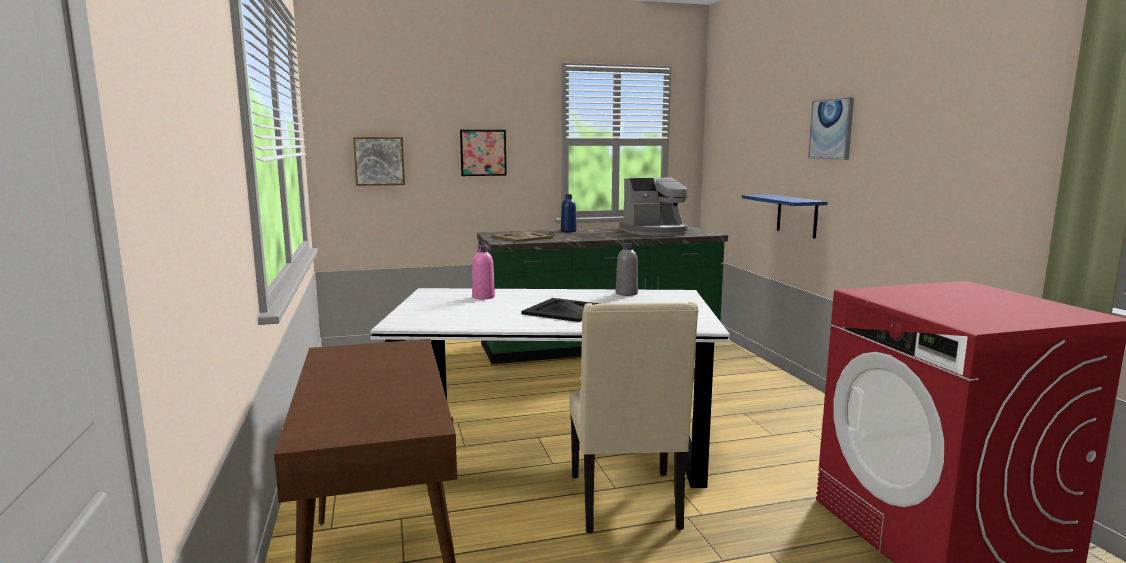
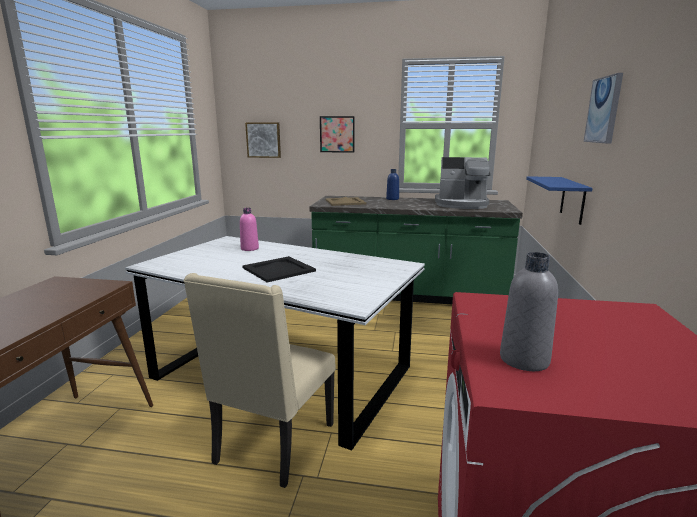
camera: 25 degrees right, 5 degrees up
grey bottle [616,242,638,296] -> grey bottle moved to [500,252,558,371]

